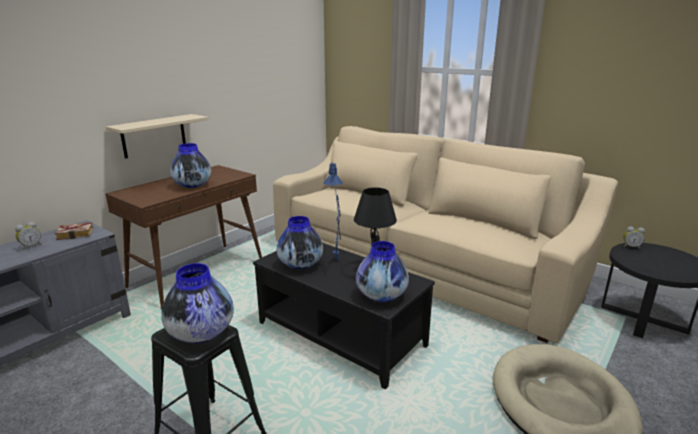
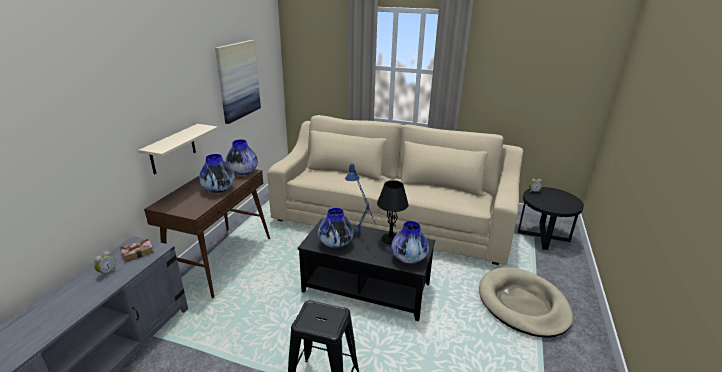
camera: 20 degrees left, 5 degrees up
vase [161,263,234,343] -> vase moved to [226,140,258,175]
none -> picture [215,40,261,124]

